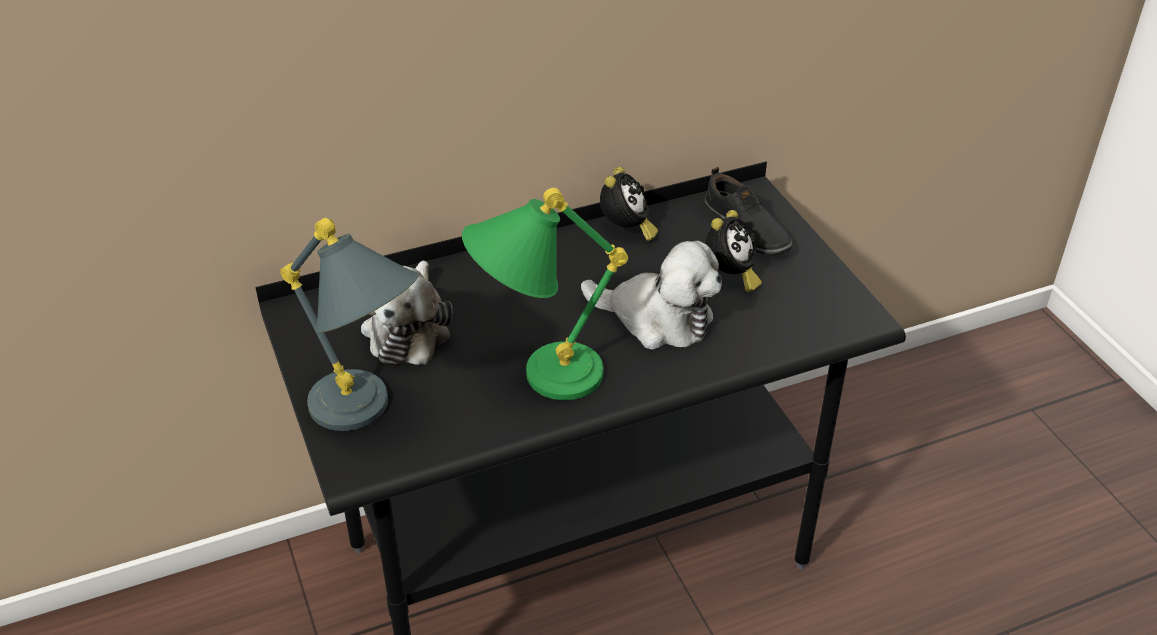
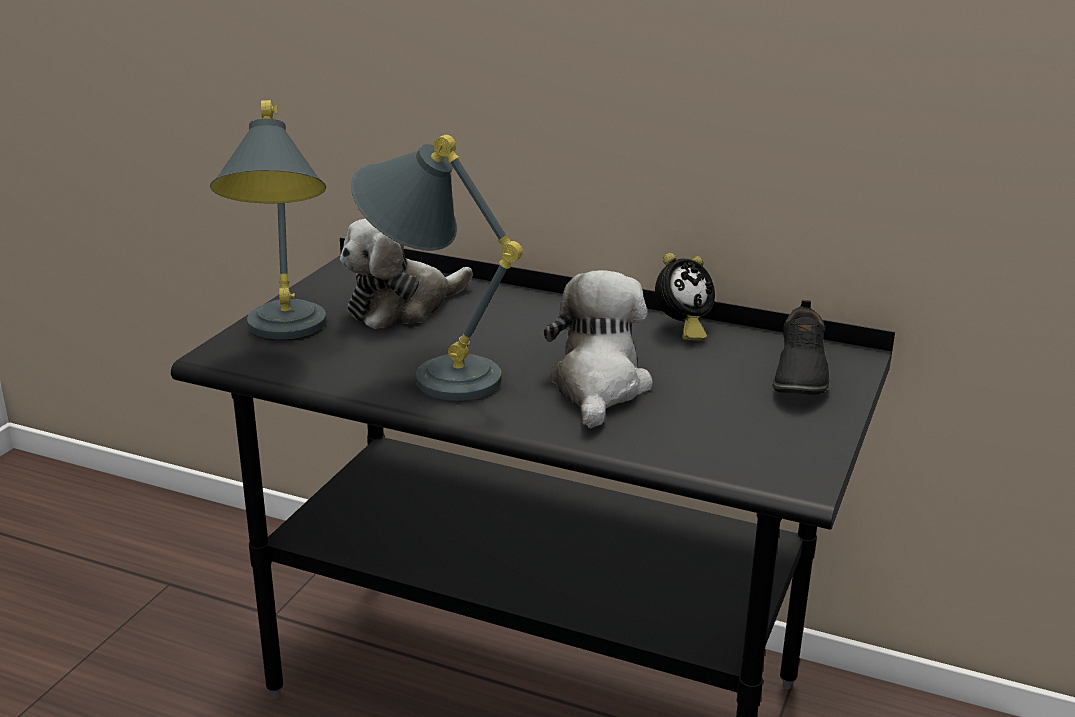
camera: 45 degrees right, 15 degrees down
green table lamp [462,188,628,400] -> grey table lamp [351,135,523,401]
plush toy [581,241,722,350] -> plush toy turned 150 degrees counterclockwise [544,270,652,428]
alarm clock [705,210,762,292] -> none

